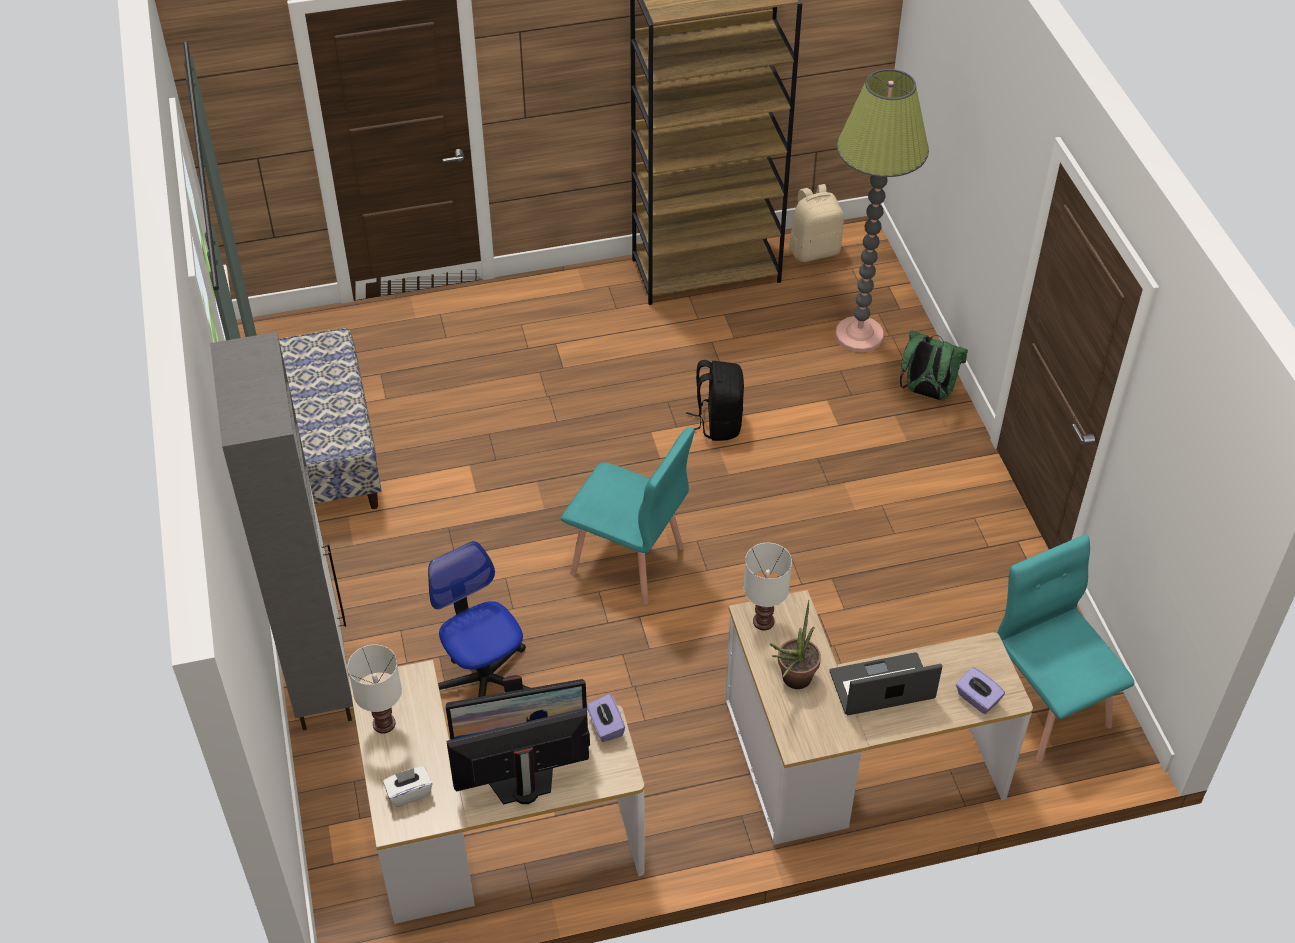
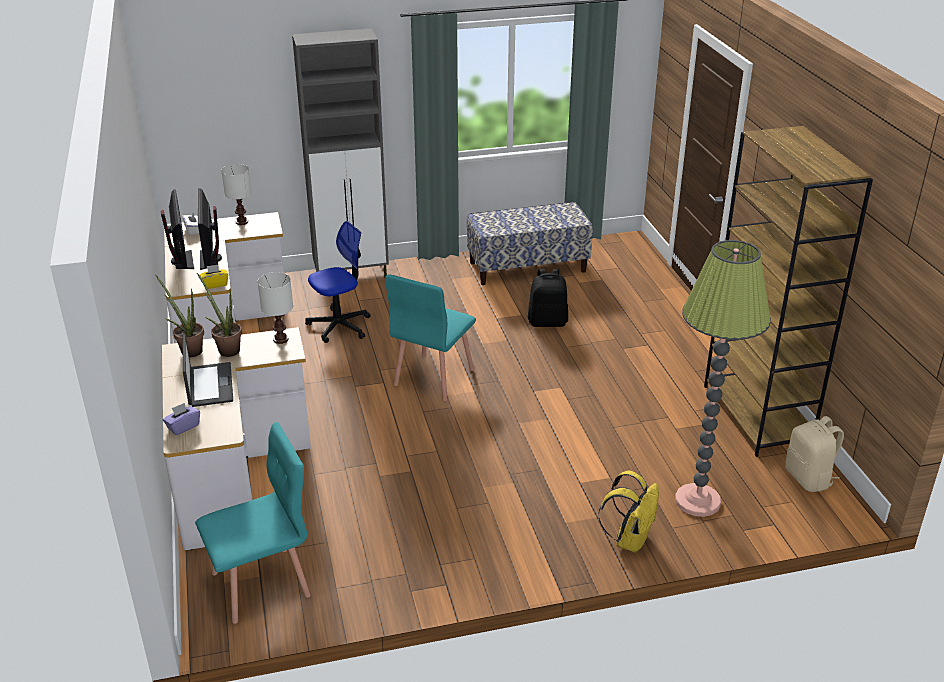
camera: 90 degrees right, 15 degrees down
purple tissue box [587,694,625,742] -> yellow tissue box [200,265,228,289]
black backpack [686,360,744,441] -> black backpack moved to [528,269,568,327]
green backpack [900,330,968,401] -> yellow backpack [598,470,659,553]
none -> potted plant [156,275,204,357]

